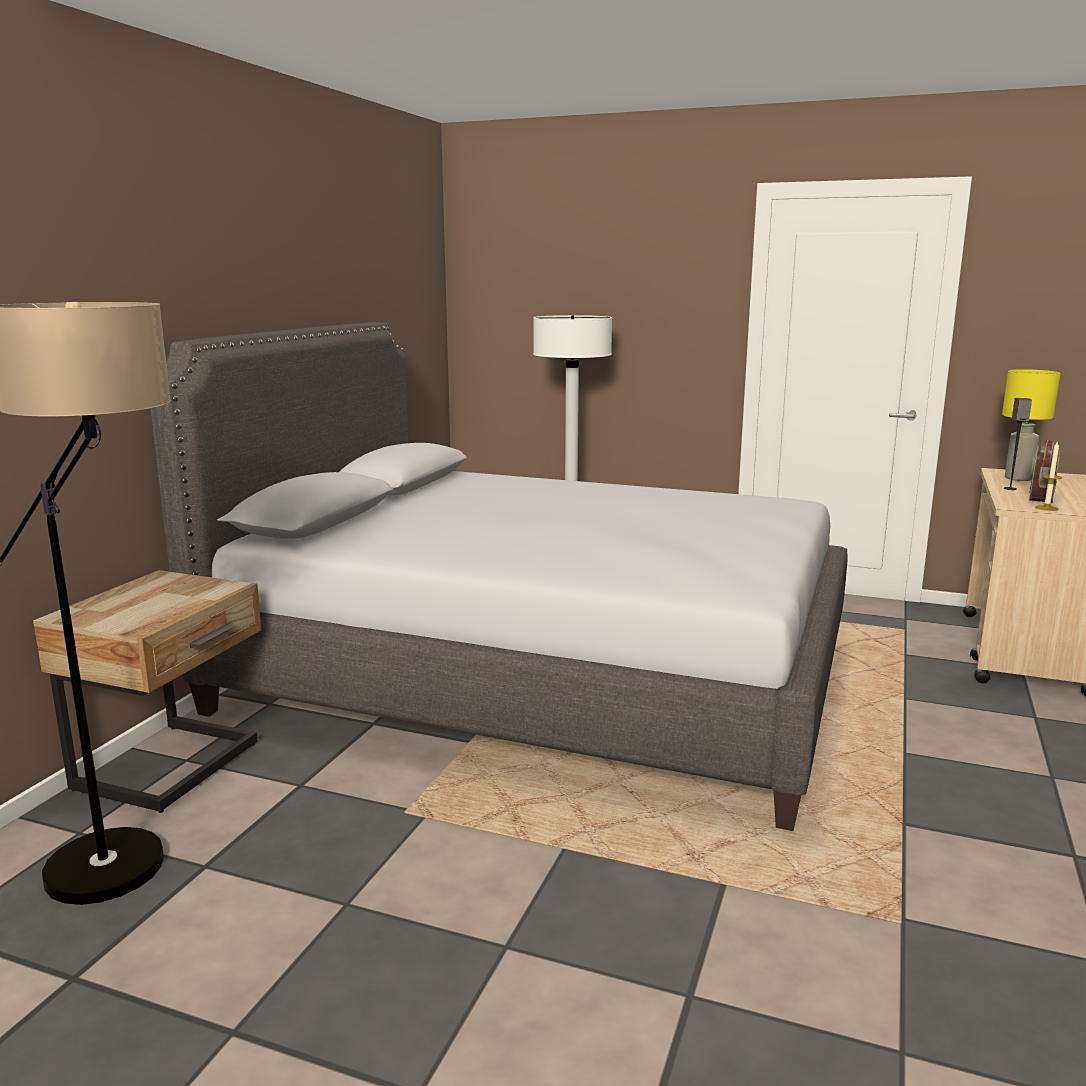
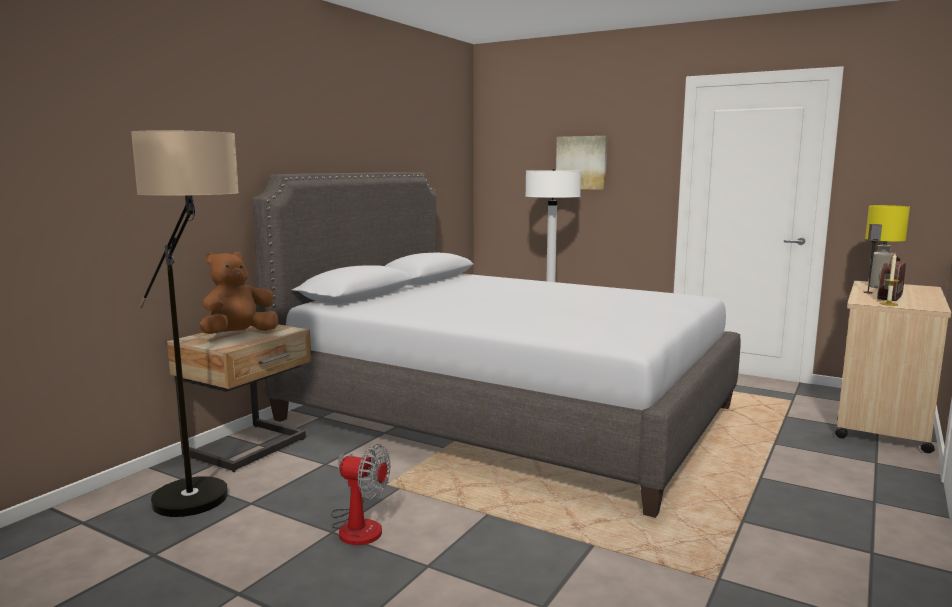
camera: 10 degrees right, 5 degrees down
none -> brown plush toy [200,252,278,334]
none -> fan [331,444,390,545]
none -> picture [556,136,607,190]

